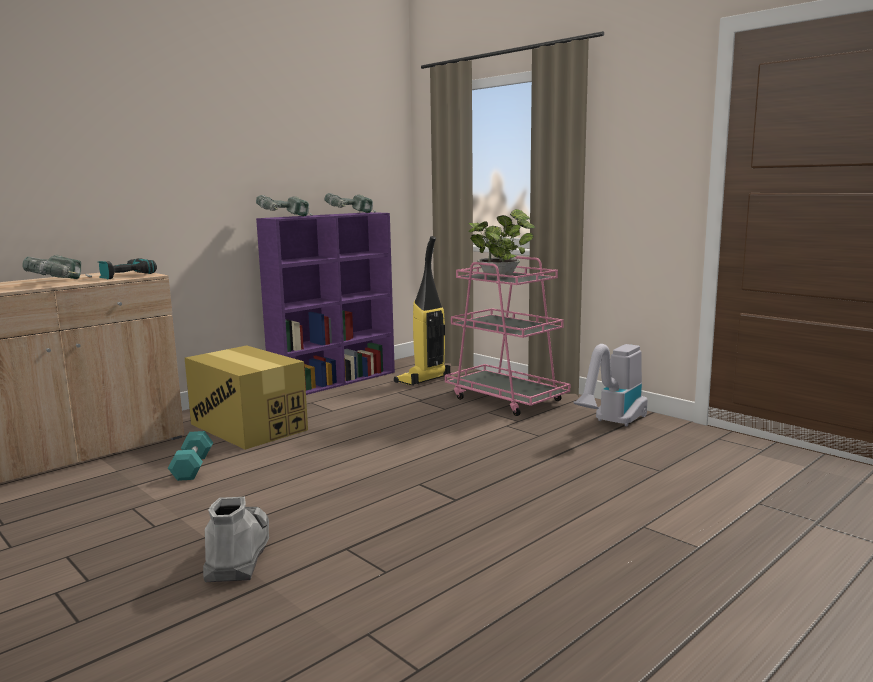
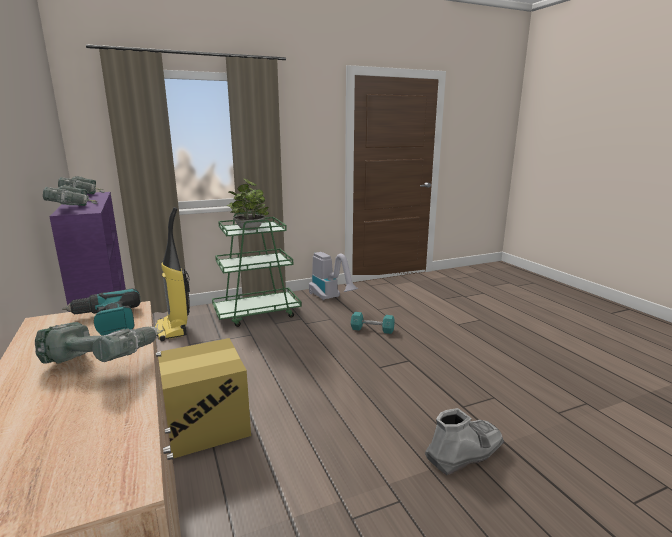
camera: 70 degrees left, 5 degrees up
turquoise dumbbell [168,431,213,481] -> turquoise dumbbell moved to [351,312,395,334]
grey boot [203,497,269,582] -> grey boot turned 135 degrees clockwise [425,408,504,475]
pink cart [445,256,570,416] -> green cart [212,212,302,327]

